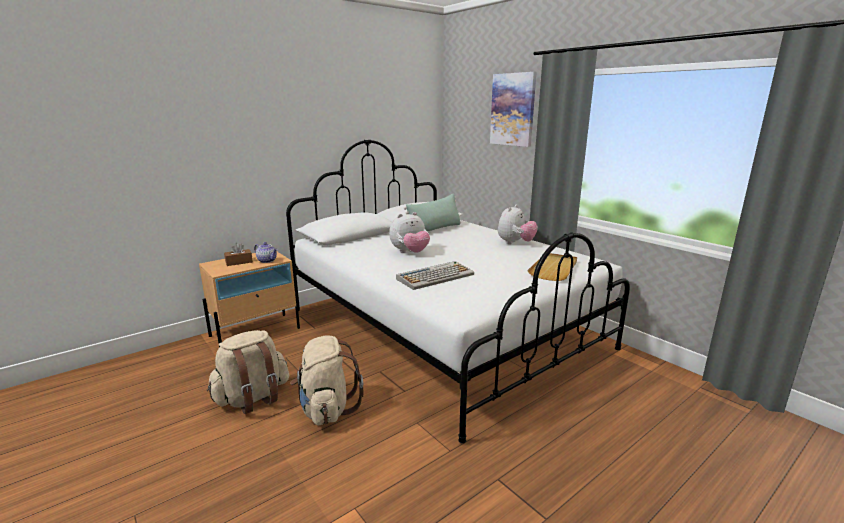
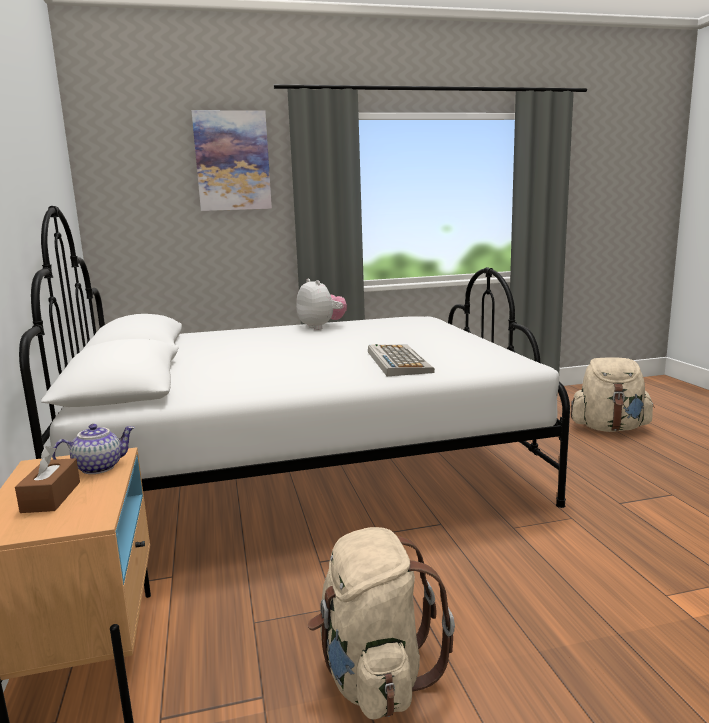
camera: 65 degrees left, 5 degrees down
beige backpack [290,336,363,425] -> beige backpack moved to [571,357,655,432]
plush toy [389,212,430,253] -> none
green pillow [404,194,461,232] -> none
beige tray [527,253,577,281] -> none

